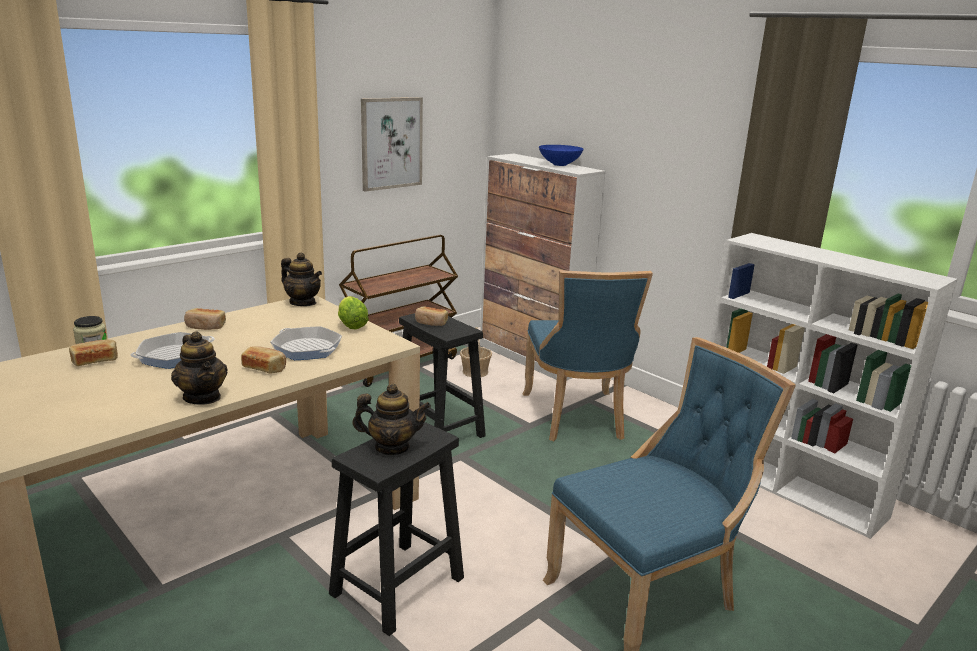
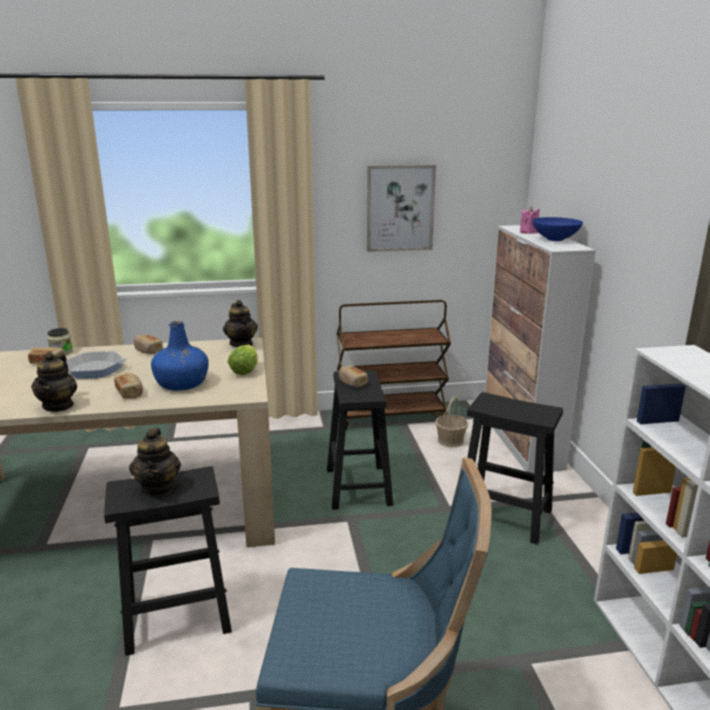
camera: 35 degrees right, 0 degrees up
frying pan [270,326,342,360] -> blue bottle [151,321,209,391]
teapot [352,383,431,455] -> teapot turned 45 degrees clockwise [129,428,181,496]
blue chair [522,270,653,441] -> black stool [467,392,563,545]
none -> pink candle [520,206,540,234]

